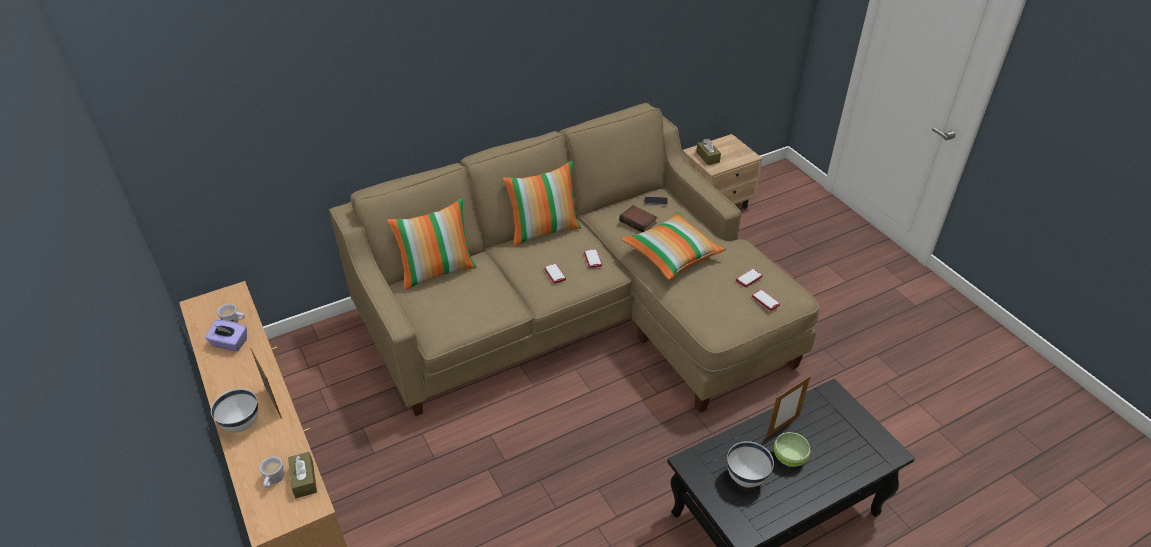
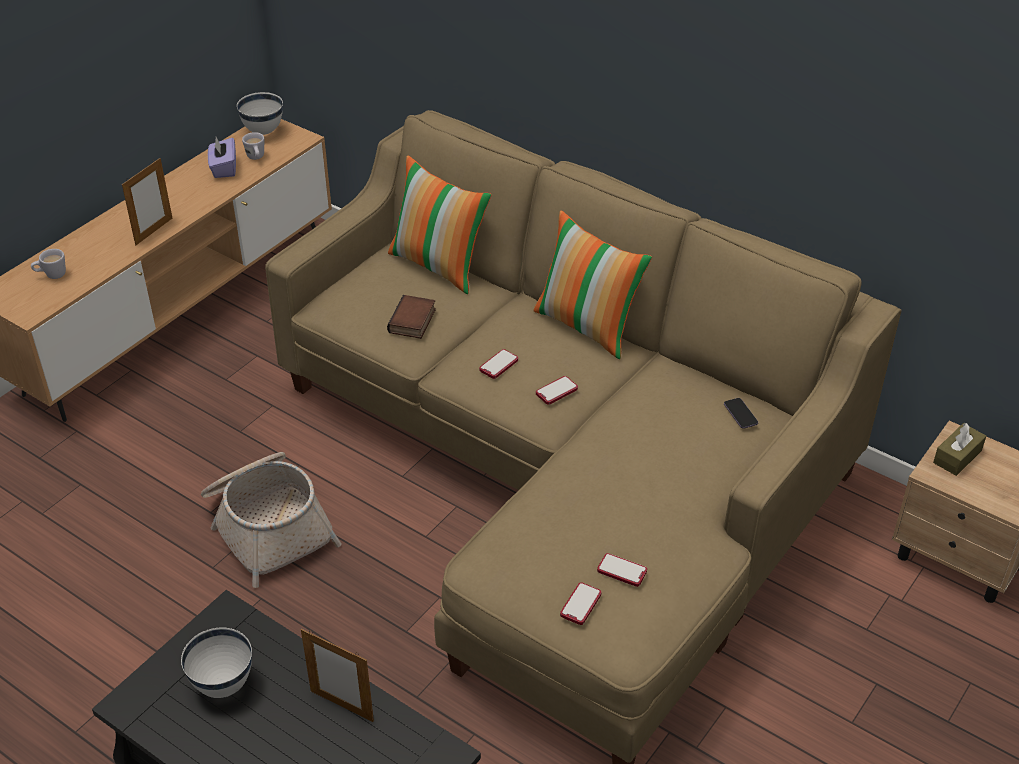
camera: 65 degrees right, 0 degrees up
white bowl [211,389,258,433] -> white bowl moved to [237,92,283,135]
brown tissue box [288,452,317,498] -> none
book [619,205,657,232] -> book moved to [387,295,436,339]
pillow [621,212,726,280] -> none
green bowl [774,432,810,467] -> none
none -> basket [201,452,342,588]

